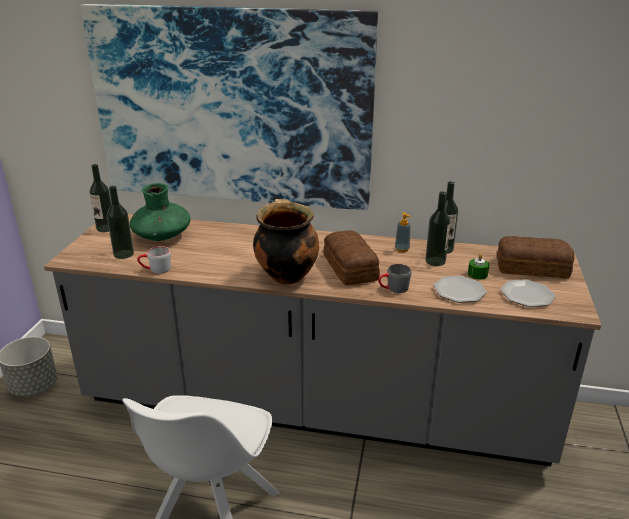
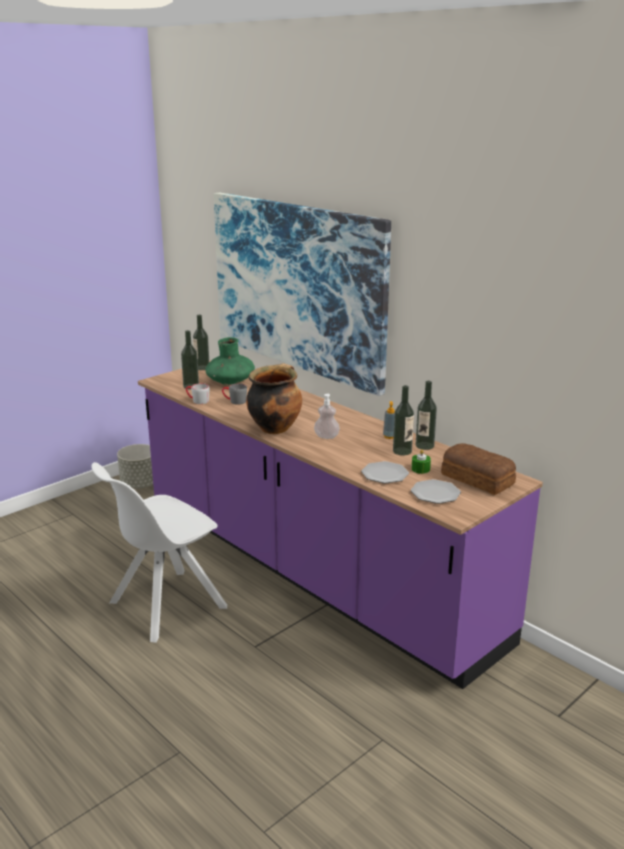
camera: 35 degrees right, 5 degrees down
grey counter [44,214,601,466] -> purple counter [138,360,543,689]
bread [323,230,380,285] -> soap dispenser [314,394,340,439]
grey mug [378,264,411,293] -> grey mug moved to [222,383,247,405]

